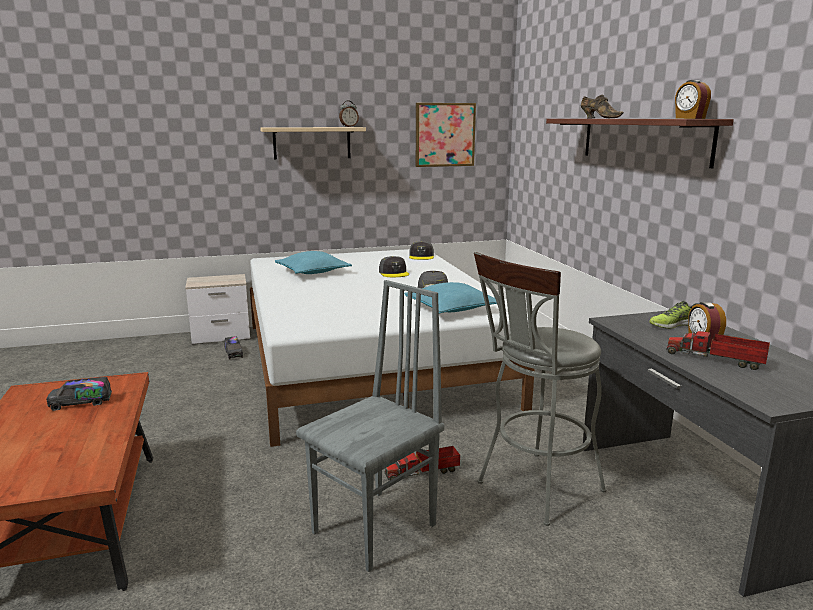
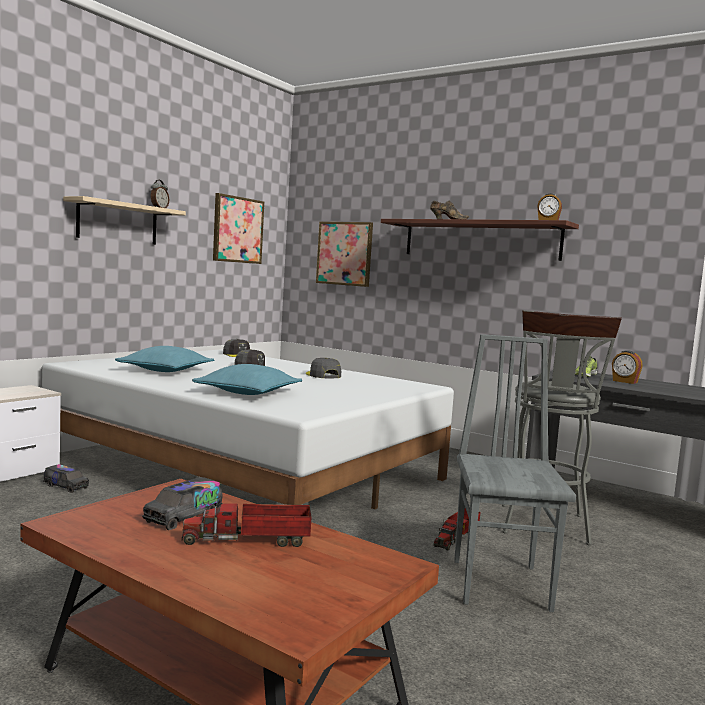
camera: 40 degrees left, 10 degrees down
turquoise pillow [404,282,497,314] -> turquoise pillow moved to [192,364,302,395]
toy truck [666,327,770,370] -> toy truck moved to [182,497,312,547]
none -> picture [316,222,373,287]

